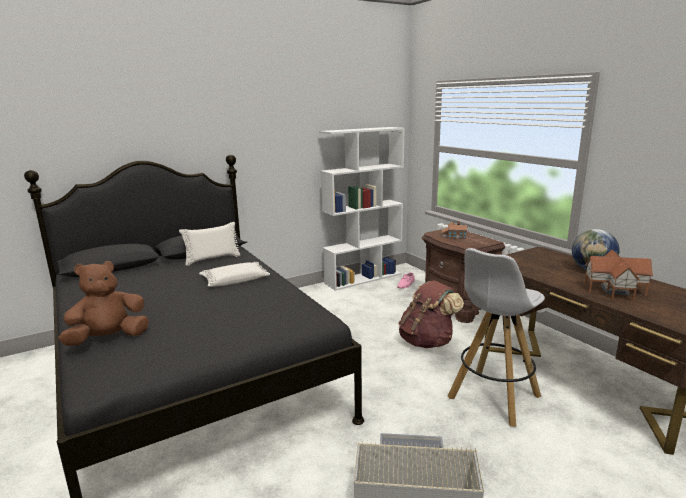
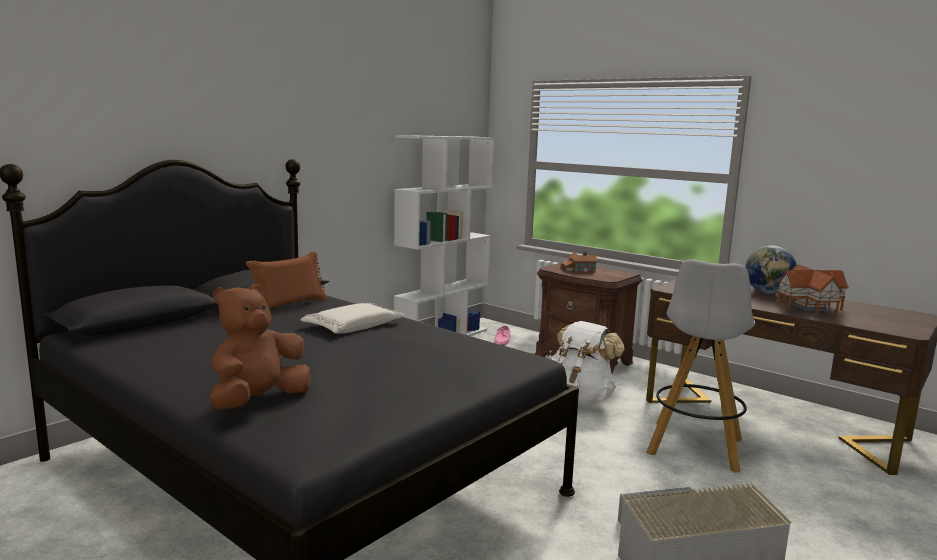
camera: 20 degrees left, 5 degrees down
white pillow [179,222,241,266] -> brown pillow [246,252,327,310]
brown backpack [398,280,464,348] -> white backpack [550,321,625,406]

